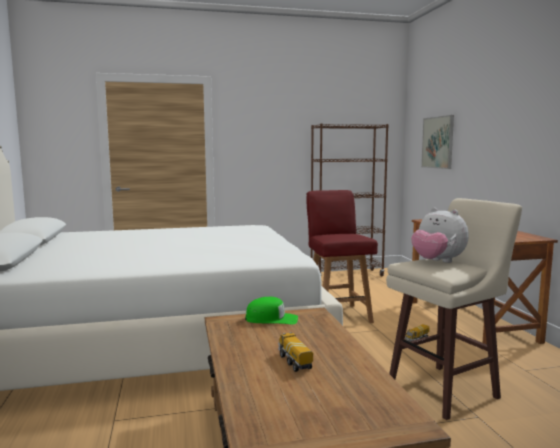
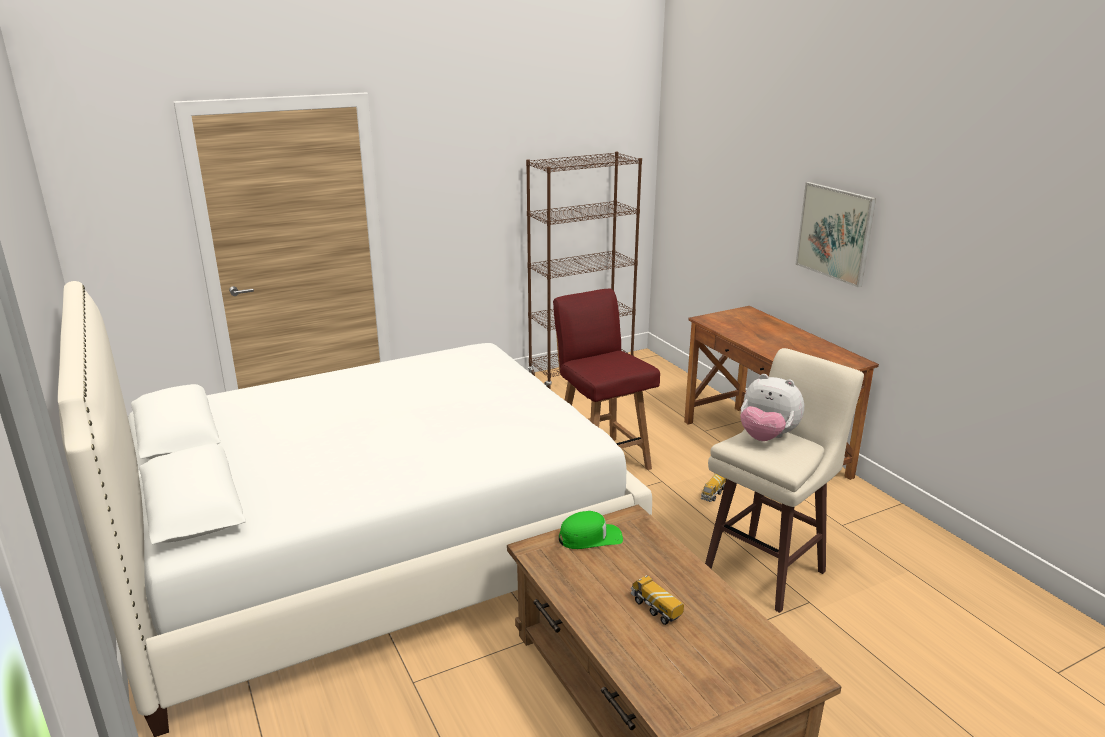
camera: 15 degrees left, 15 degrees up
picture [421,115,454,169] -> picture moved to [795,182,876,287]

